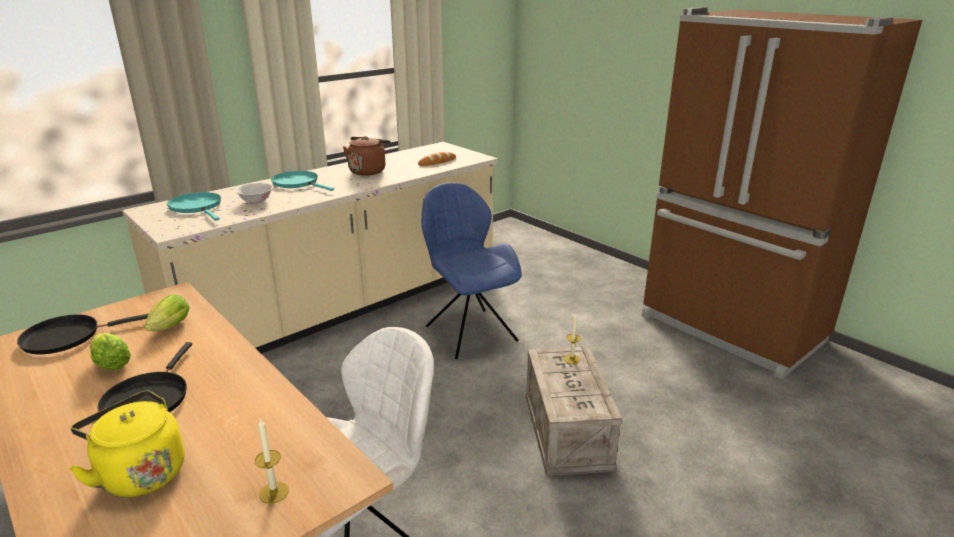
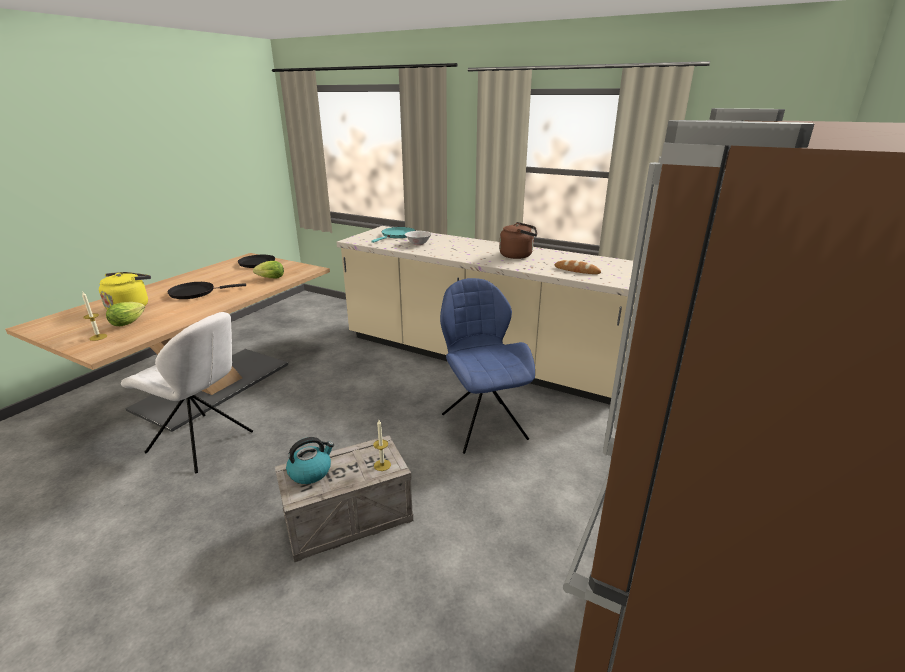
camera: 70 degrees right, 0 degrees up
lettuce [90,333,131,370] -> lettuce moved to [106,302,145,326]
turquoise frying pan [271,171,334,191] -> none
blue chair [422,183,522,359] -> blue chair turned 60 degrees counterclockwise [440,278,535,454]
none -> kettle [286,437,334,484]

